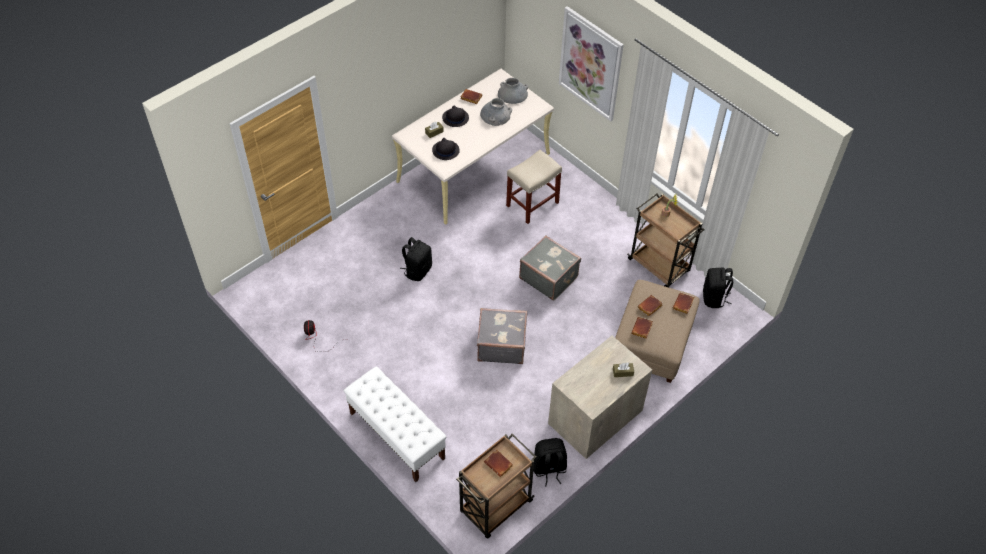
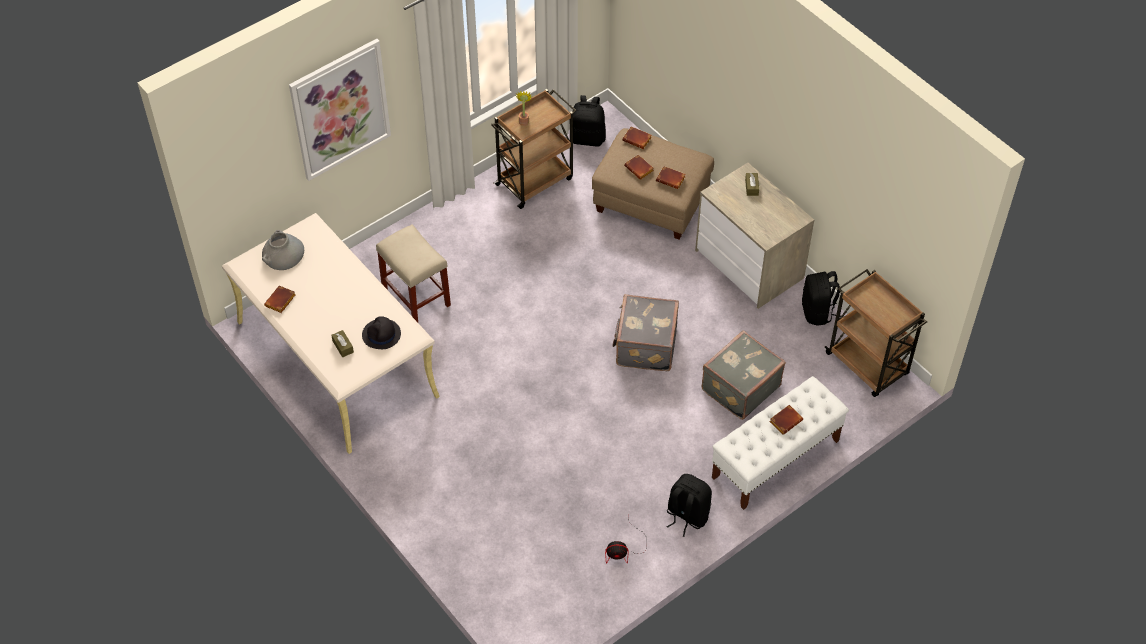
camera: 85 degrees left, 0 degrees up
black backpack [400,237,432,281] -> black backpack moved to [667,474,712,537]
black hat [442,105,469,127] -> none
grey vase [480,98,512,126] -> none
brown book [484,449,513,477] -> brown book moved to [769,405,803,435]
grey suitcase [519,235,581,301] -> grey suitcase moved to [702,330,786,420]

